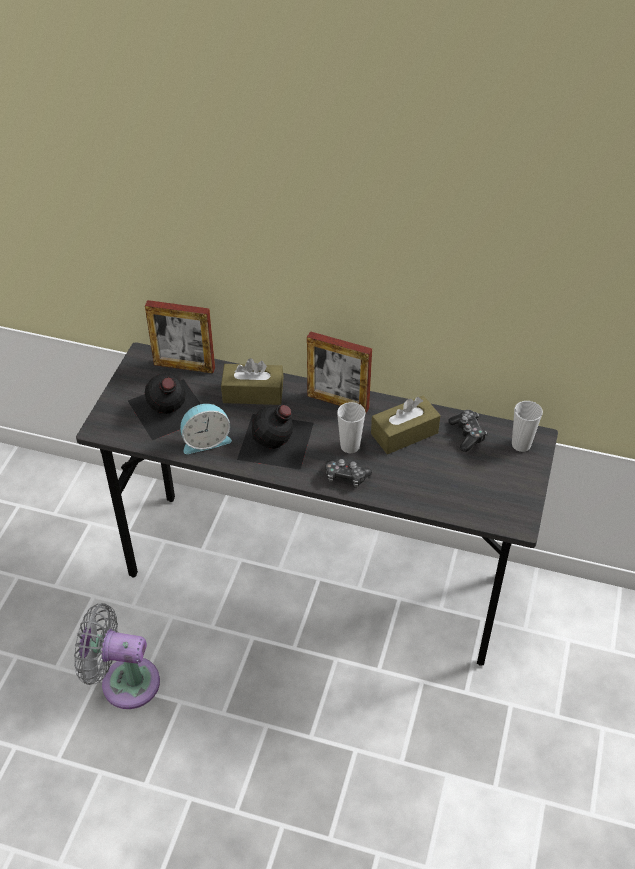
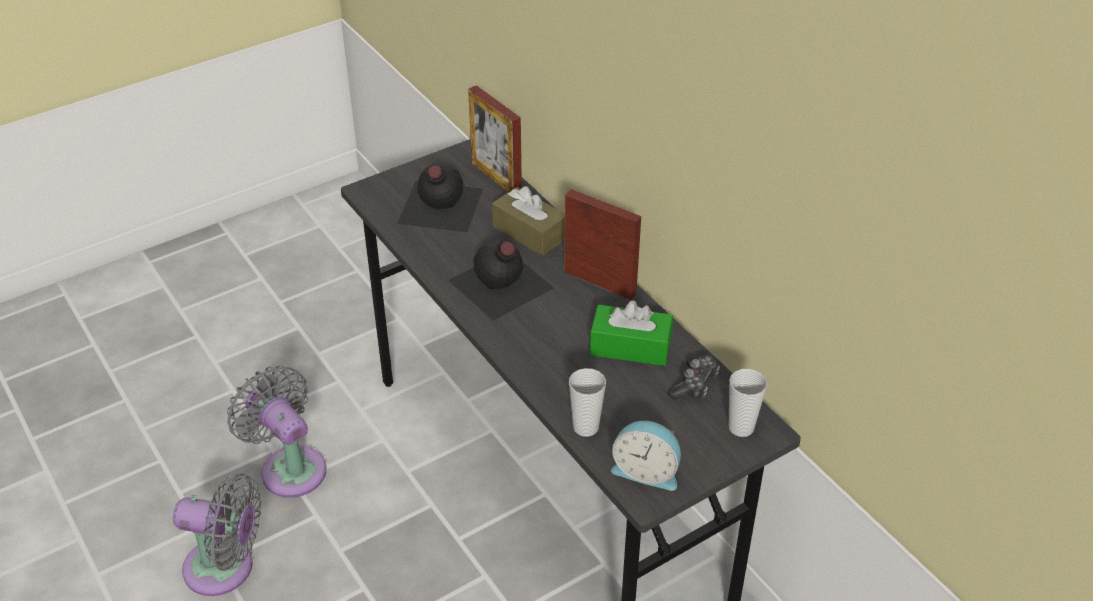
camera: 40 degrees right, 5 degrees down
alarm clock [180,404,232,454] -> alarm clock moved to [611,421,681,491]
picture frame [307,331,372,413] -> picture frame turned 150 degrees clockwise [564,189,641,300]
game controller [325,459,372,487] -> none
cup [337,402,365,453] -> cup moved to [569,368,606,437]
brown tissue box [371,396,441,454] -> green tissue box [590,301,673,366]
none -> grey fan [173,474,261,596]

